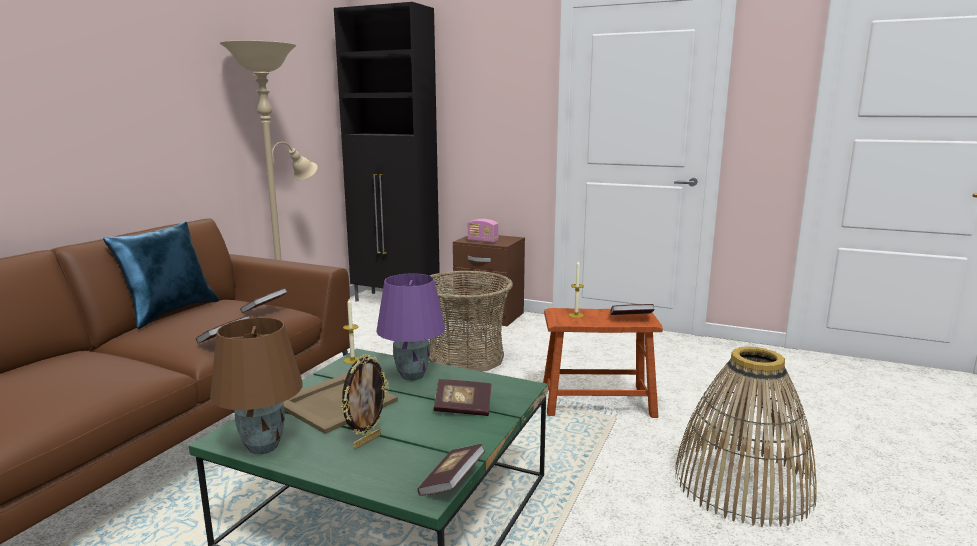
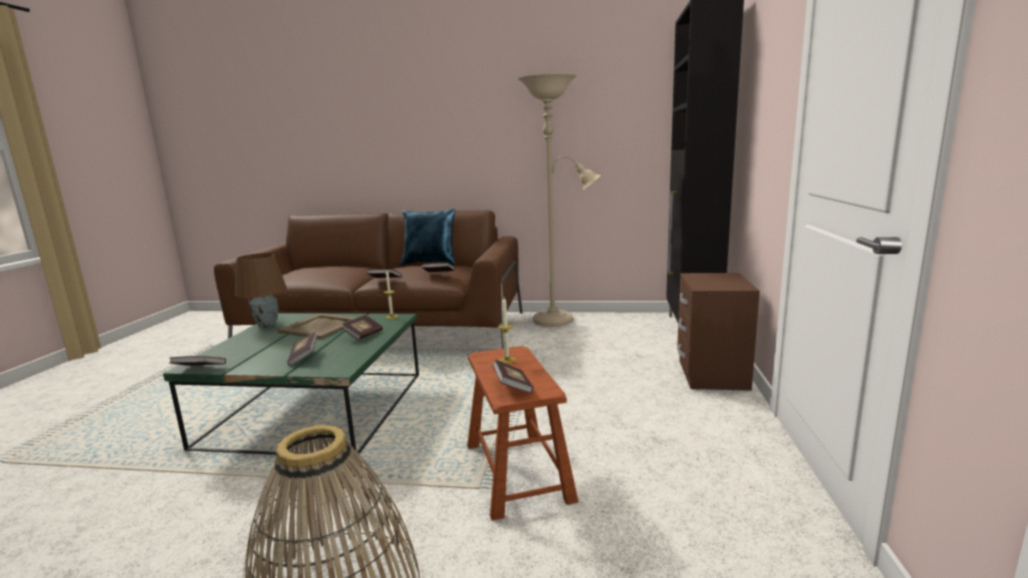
camera: 75 degrees right, 0 degrees up
picture frame [341,354,389,449] -> none
purple table lamp [376,274,445,381] -> book [341,315,383,340]
basket [429,270,513,372] -> none
radio [468,219,499,243] -> none

